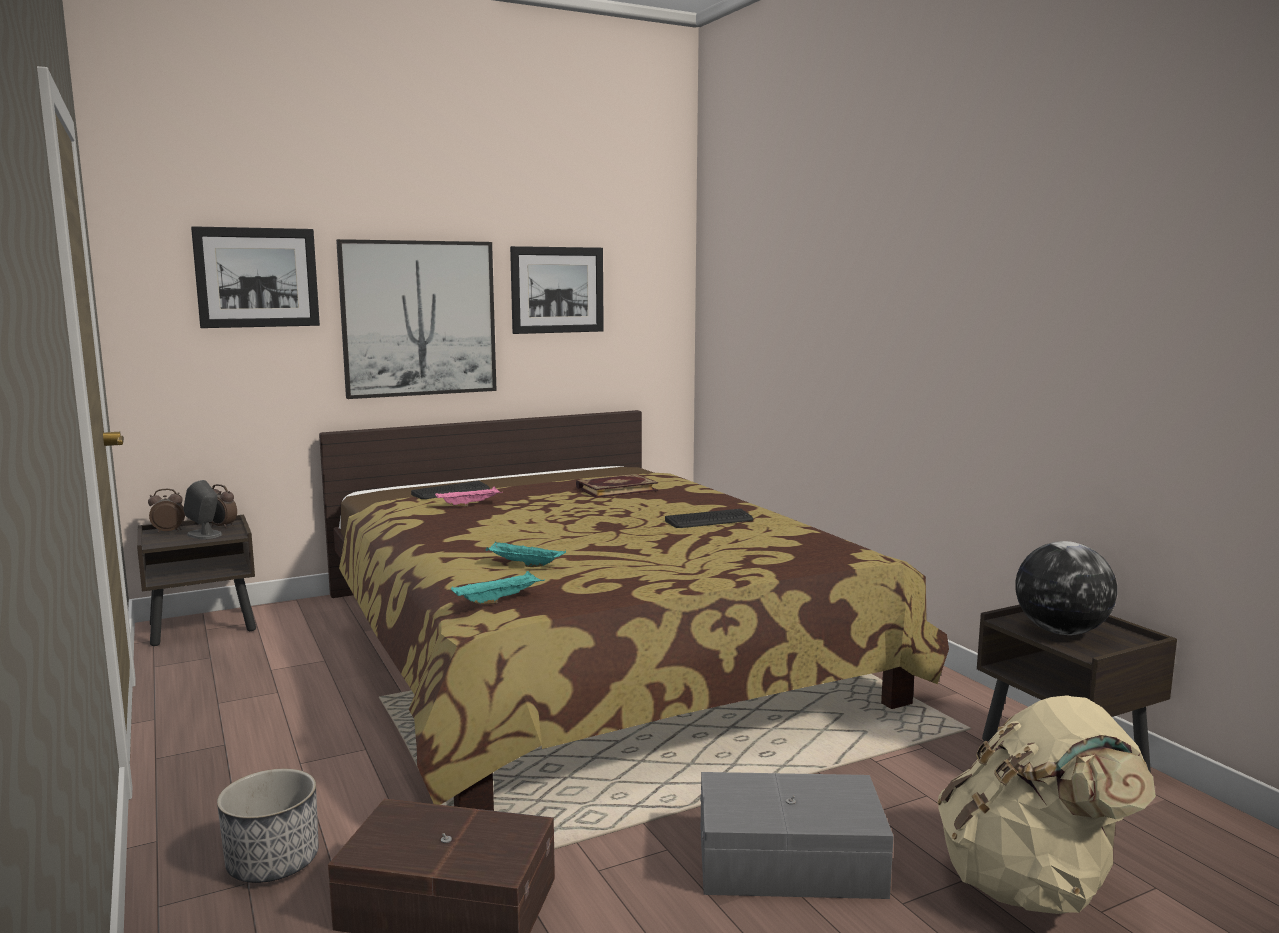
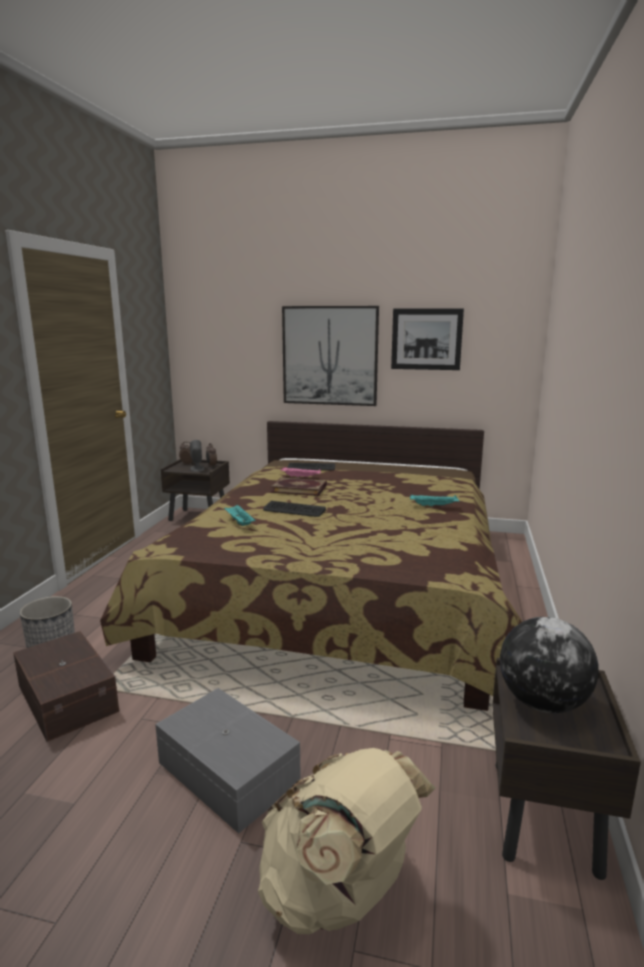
camera: 40 degrees right, 5 degrees up
picture [191,226,320,328] -> none
turquoise tray [451,571,545,604] -> turquoise tray moved to [410,494,460,508]
book [576,474,658,498] -> book moved to [270,478,327,496]
keyboard [665,509,753,528] -> keyboard moved to [263,501,326,517]

